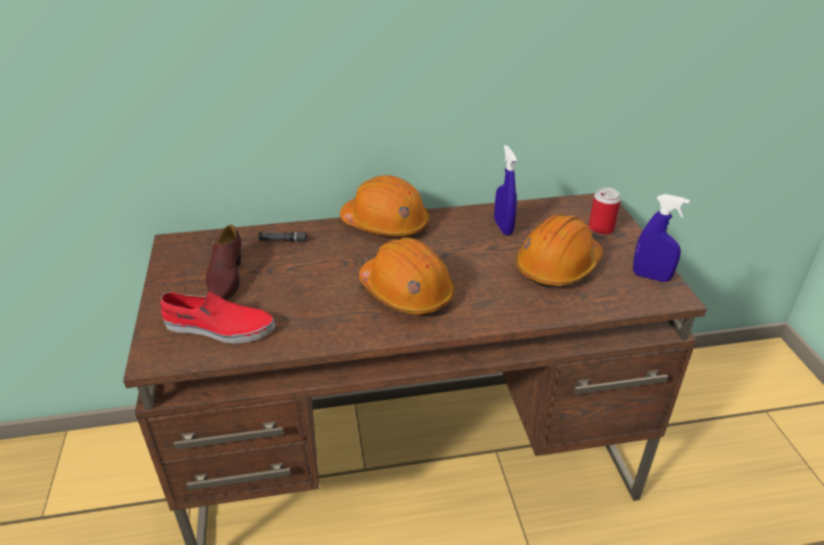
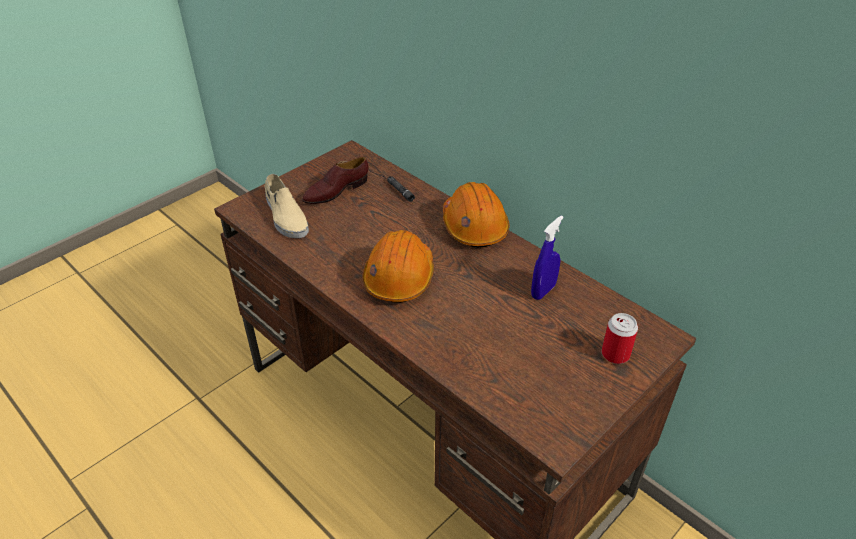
camera: 55 degrees right, 5 degrees up
red shoe [160,291,275,343] -> beige shoe [265,174,309,238]
orange hard hat [516,214,603,288] -> none
blue spray bottle [633,194,690,282] -> none

